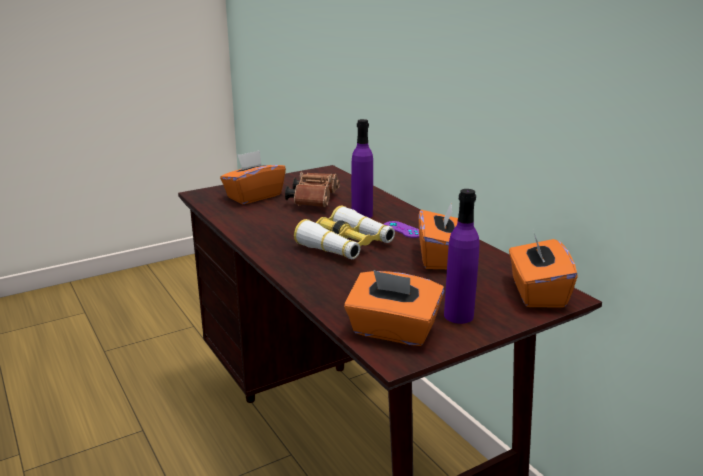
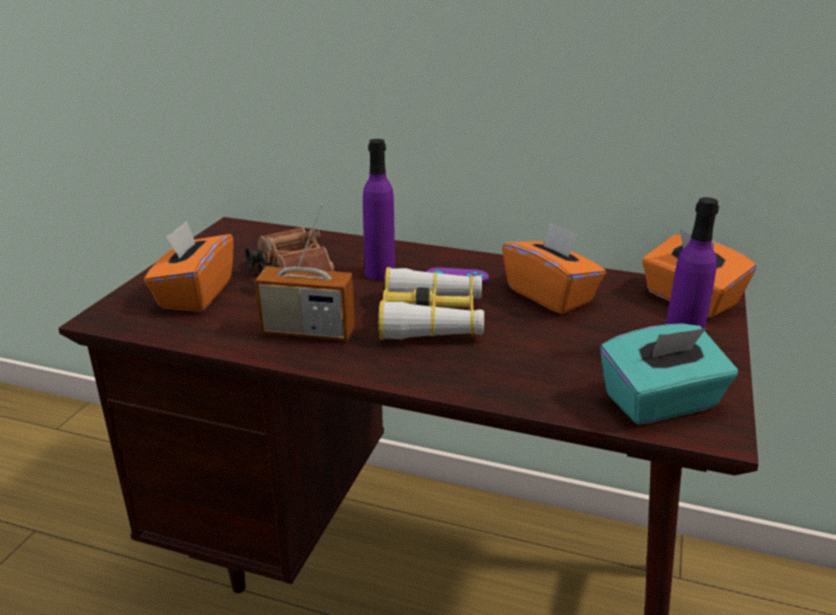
camera: 40 degrees left, 5 degrees up
orange tissue box [344,270,444,346] -> turquoise tissue box [600,323,738,425]
none -> radio [255,204,355,341]

